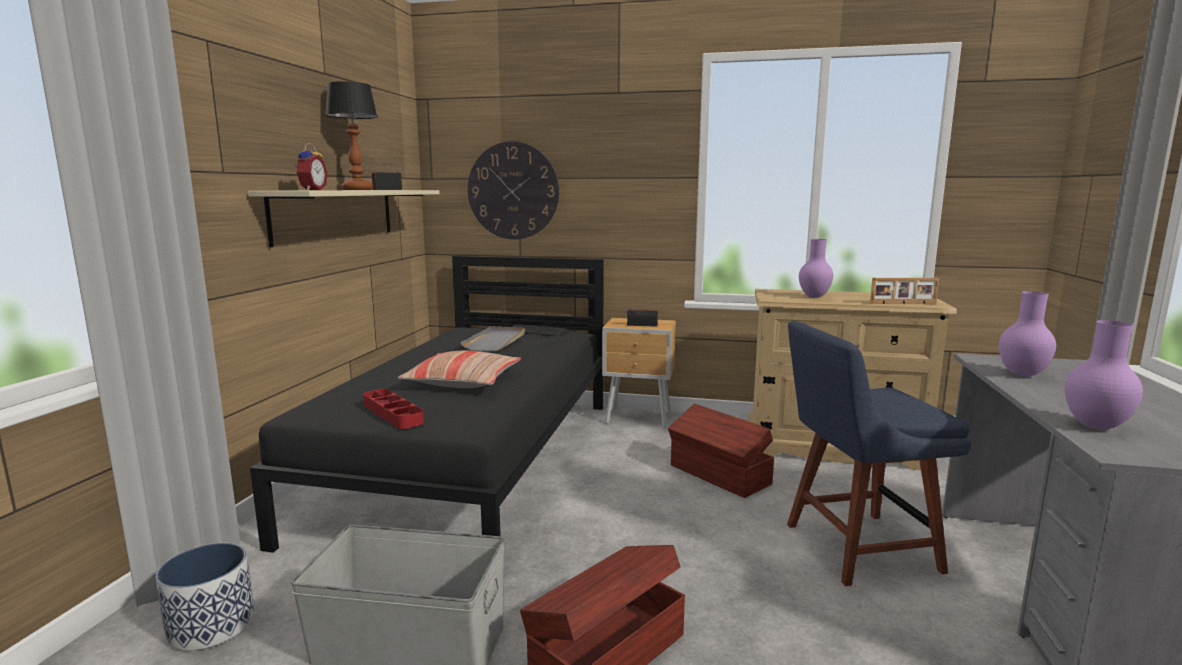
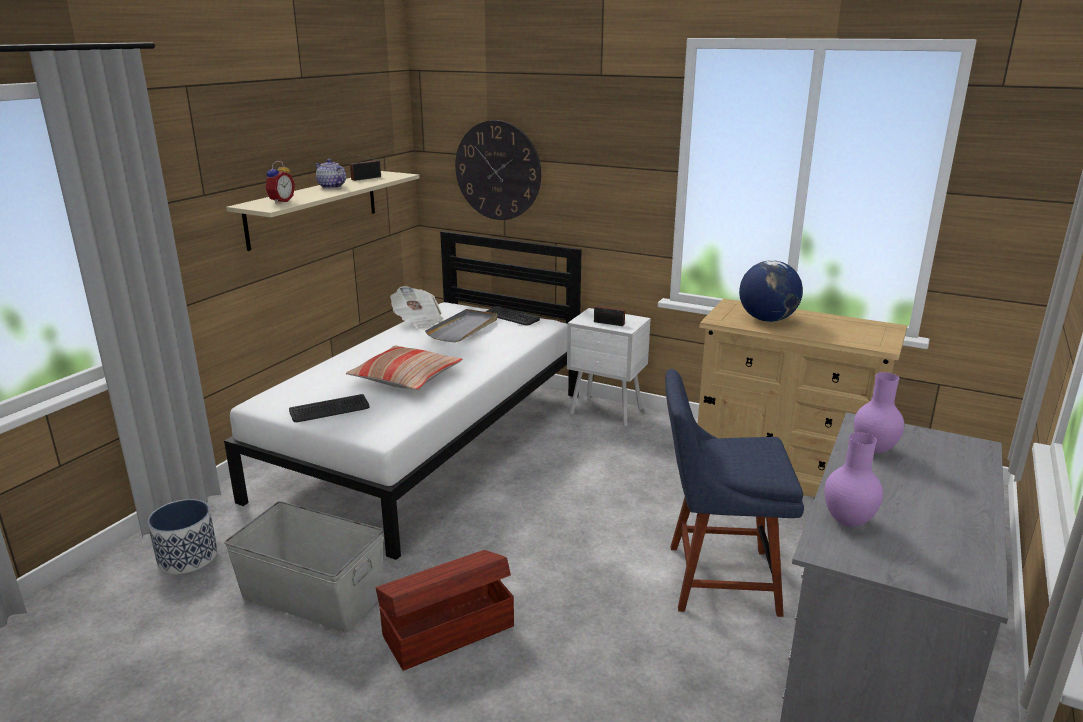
camera: 15 degrees right, 10 degrees up
black bed [250,256,604,553] -> white bed [224,231,582,560]
table lamp [325,81,378,190] -> teapot [315,159,346,189]
red tray [363,389,424,429] -> keyboard [289,394,369,422]
brown nightstand [602,318,676,428] -> white nightstand [567,308,651,427]
brown storage box [668,404,774,498] -> none
purple vase [799,239,833,298] -> globe [739,260,803,322]
picture frame [870,278,939,304] -> none
none -> newspaper [390,286,443,330]

